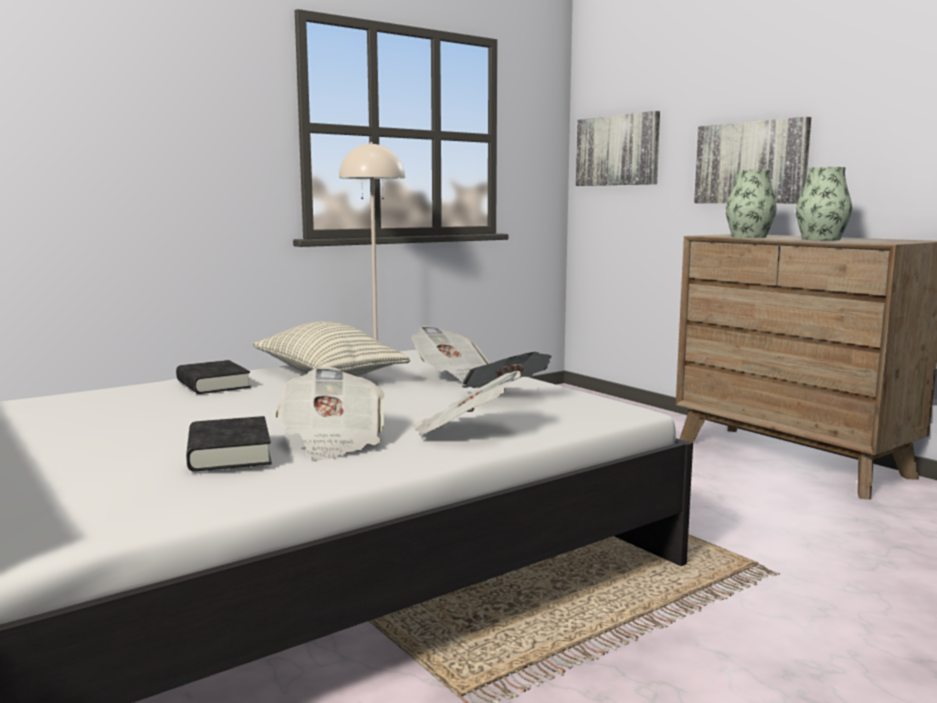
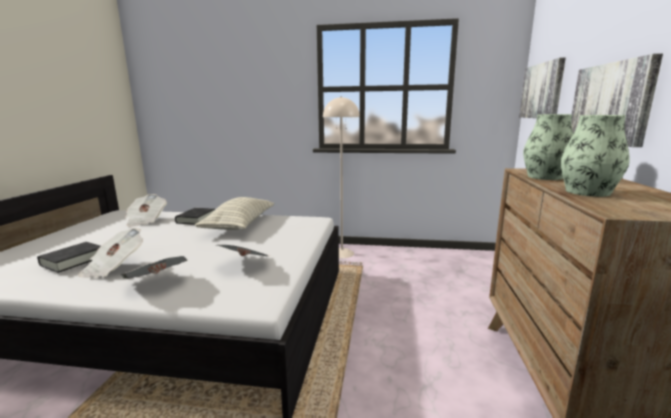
camera: 45 degrees right, 5 degrees up
newspaper [411,326,490,381] -> newspaper moved to [125,194,167,227]

